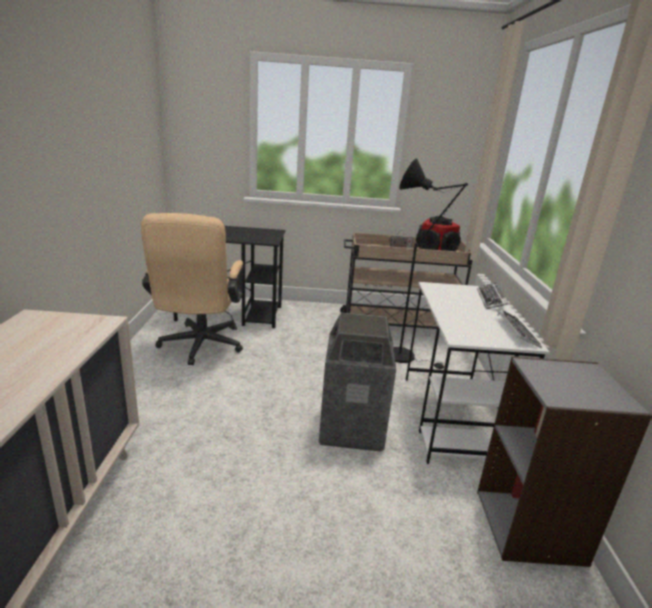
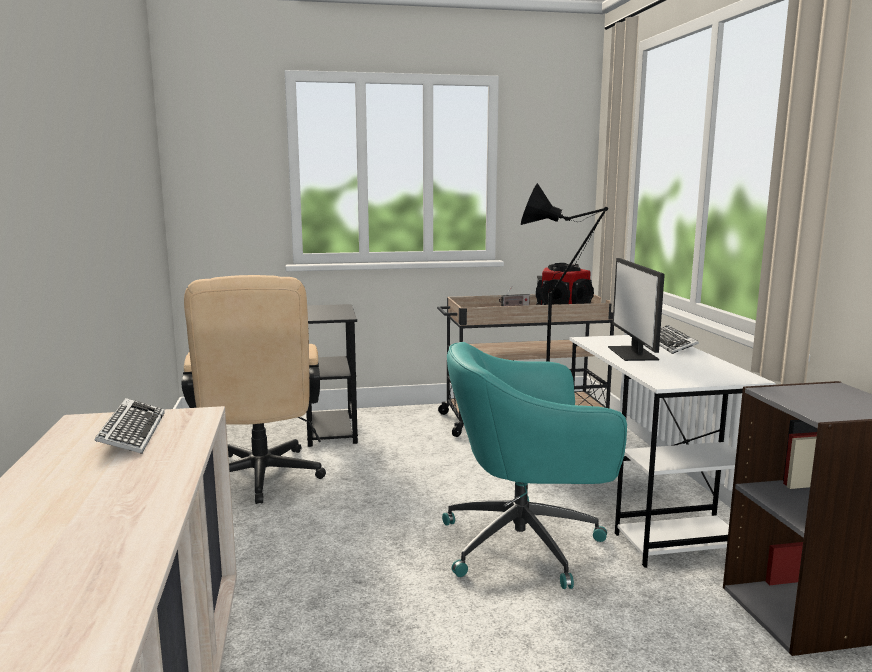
camera: 10 degrees left, 10 degrees down
trash can [319,312,396,452] -> turquoise office chair [442,342,627,589]
keyboard [496,308,542,348] -> keyboard moved to [94,398,165,454]
none -> monitor [608,258,665,361]

